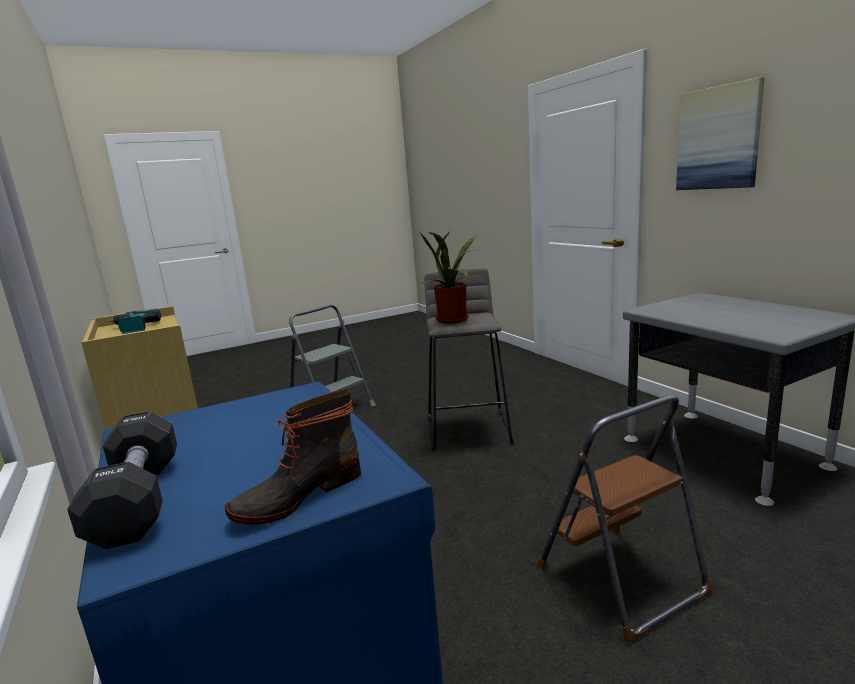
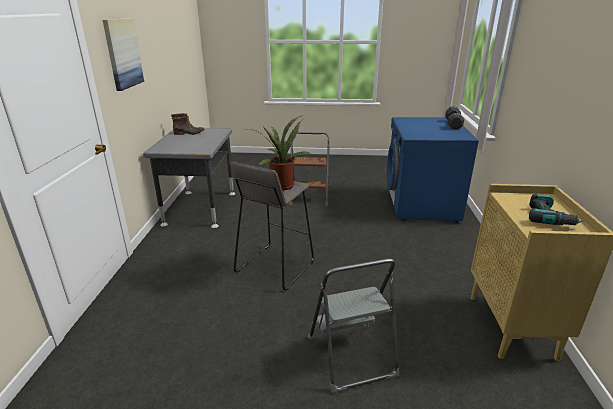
camera: 150 degrees left, 10 degrees up
boot [225,390,361,525] -> boot moved to [171,113,204,135]

